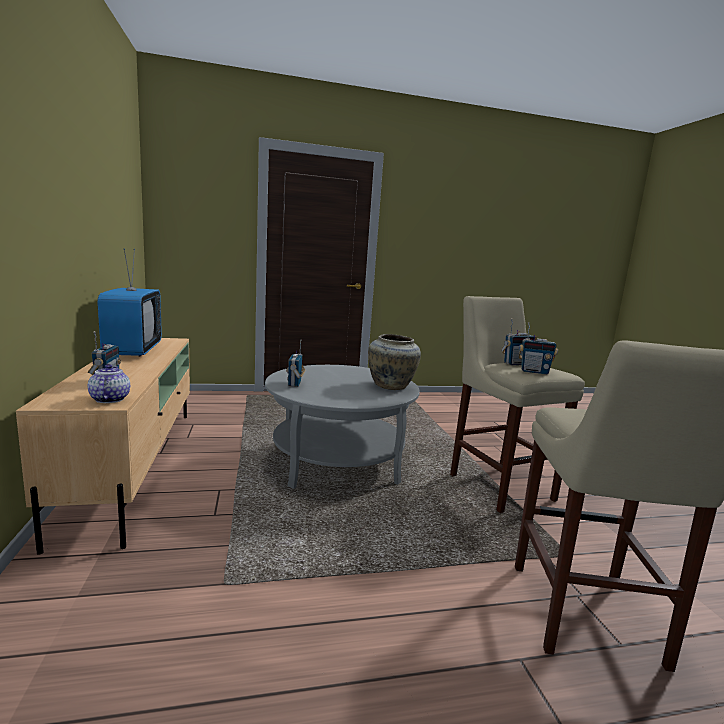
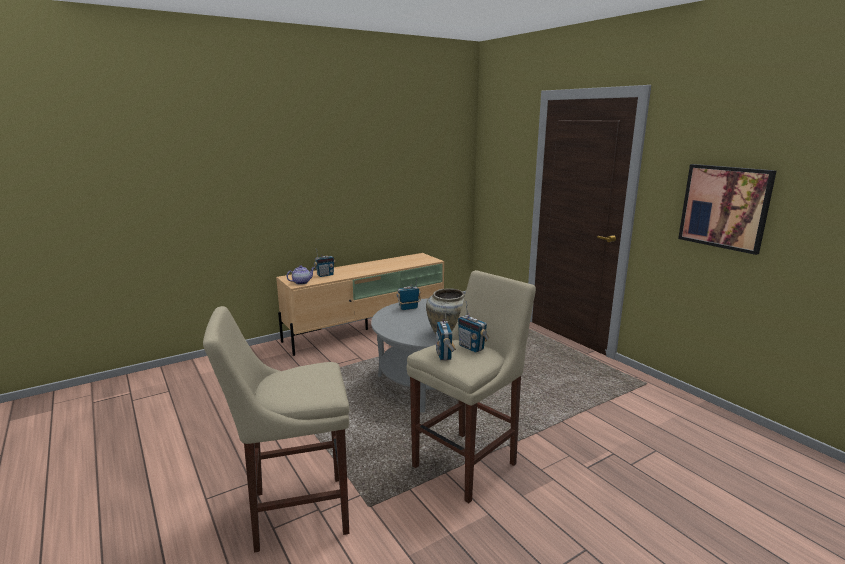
camera: 70 degrees right, 5 degrees up
television [97,249,162,356] -> none
none -> picture [678,164,776,255]

